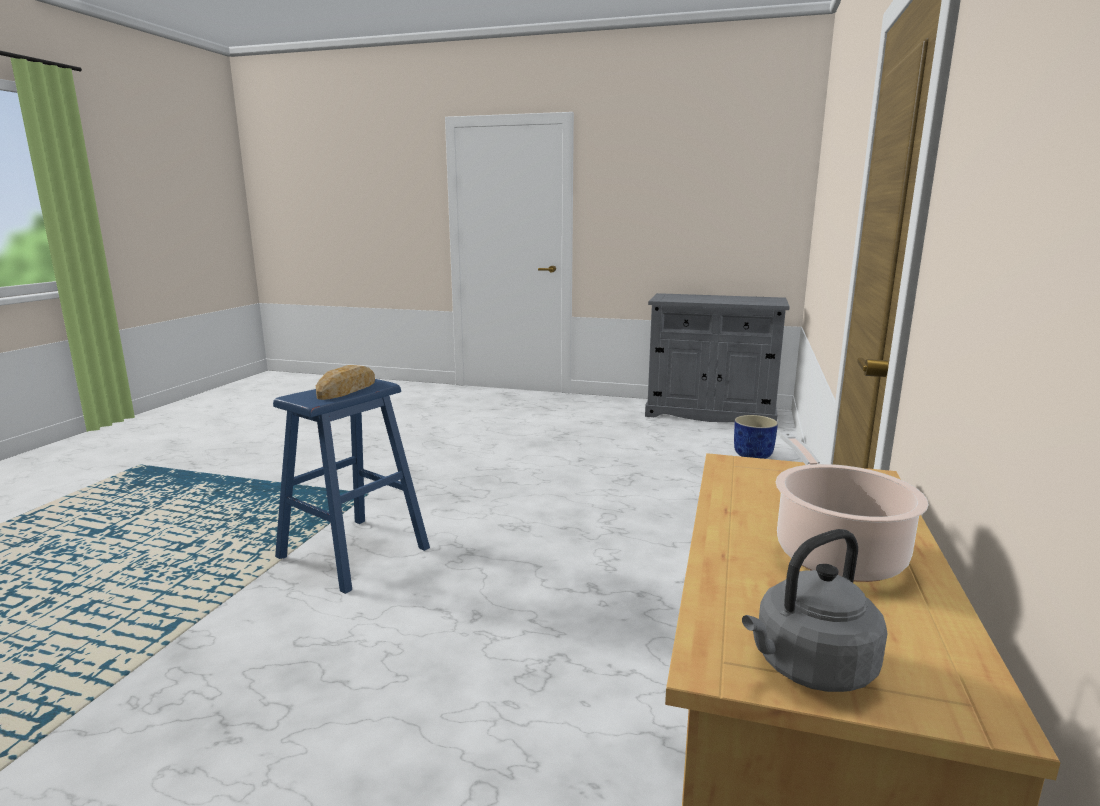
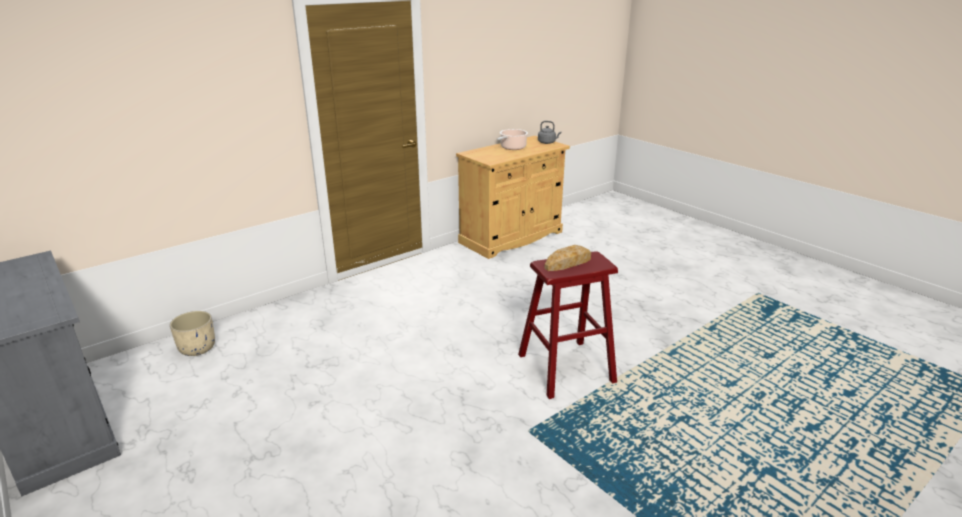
camera: 145 degrees left, 10 degrees up
blue stool [273,379,430,594] -> red stool [518,251,618,399]
blue planter [734,415,778,459] -> beige planter [170,311,215,356]

